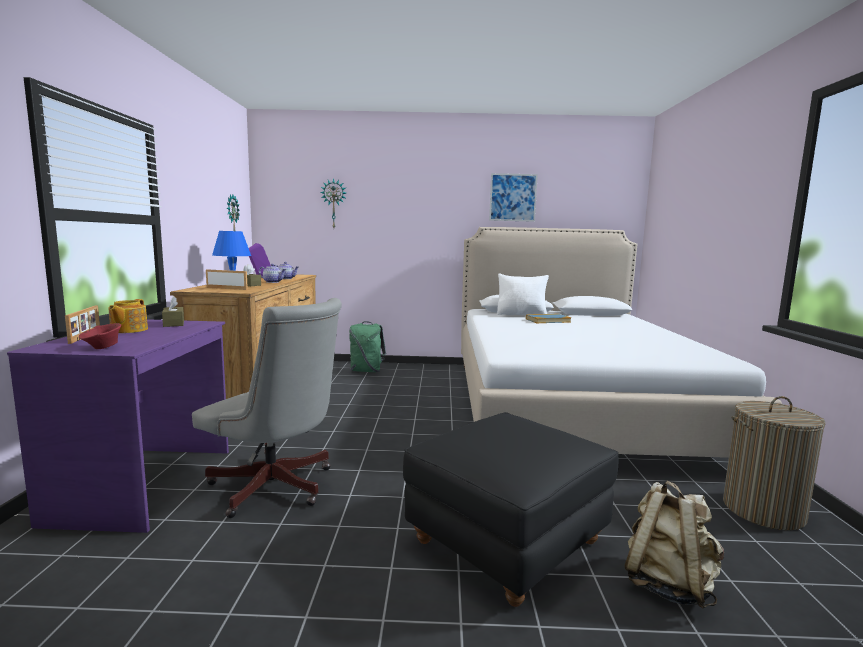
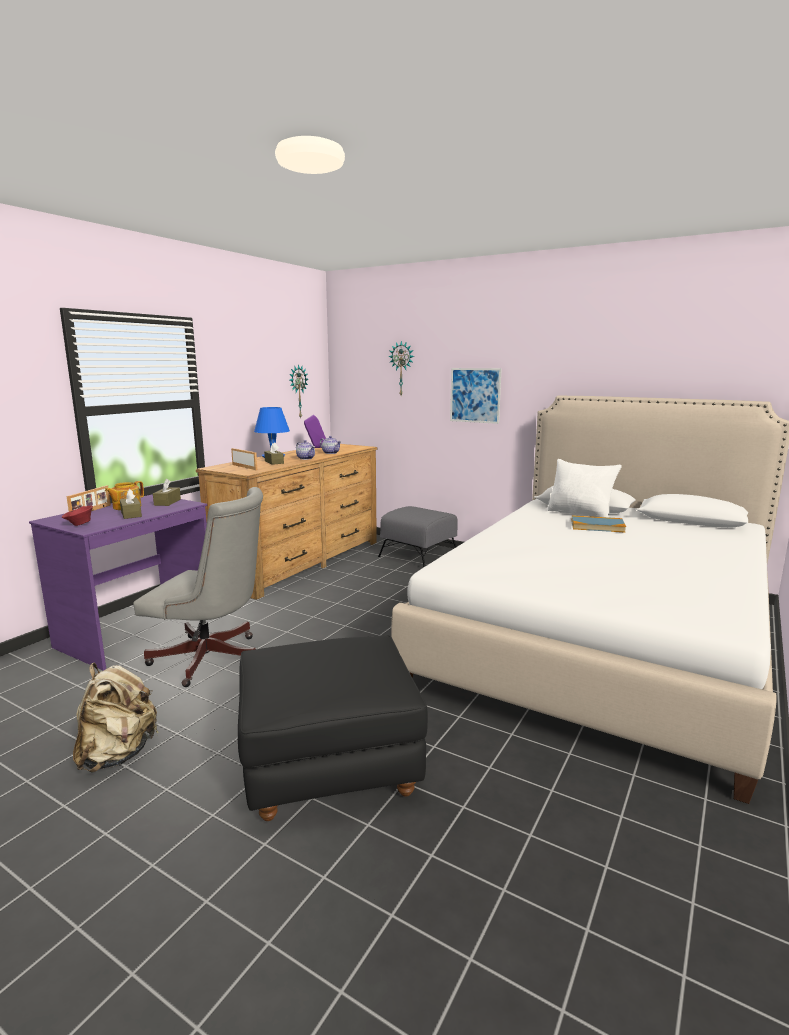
camera: 30 degrees right, 5 degrees up
grey office chair [192,298,342,518] -> grey office chair turned 45 degrees counterclockwise [133,487,263,687]
green backpack [349,321,386,372] -> grey ottoman [378,506,458,568]
picture [489,173,538,222] -> picture moved to [450,368,502,424]
beige backpack [624,480,724,608] -> beige backpack moved to [73,662,159,773]
laundry basket [723,396,826,530] -> none
none -> brown tissue box [120,489,142,519]

